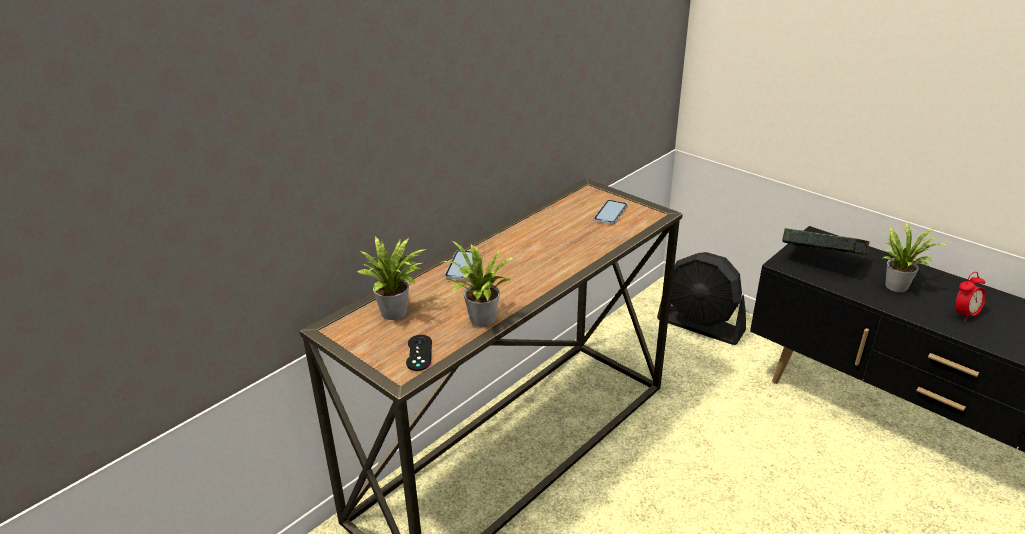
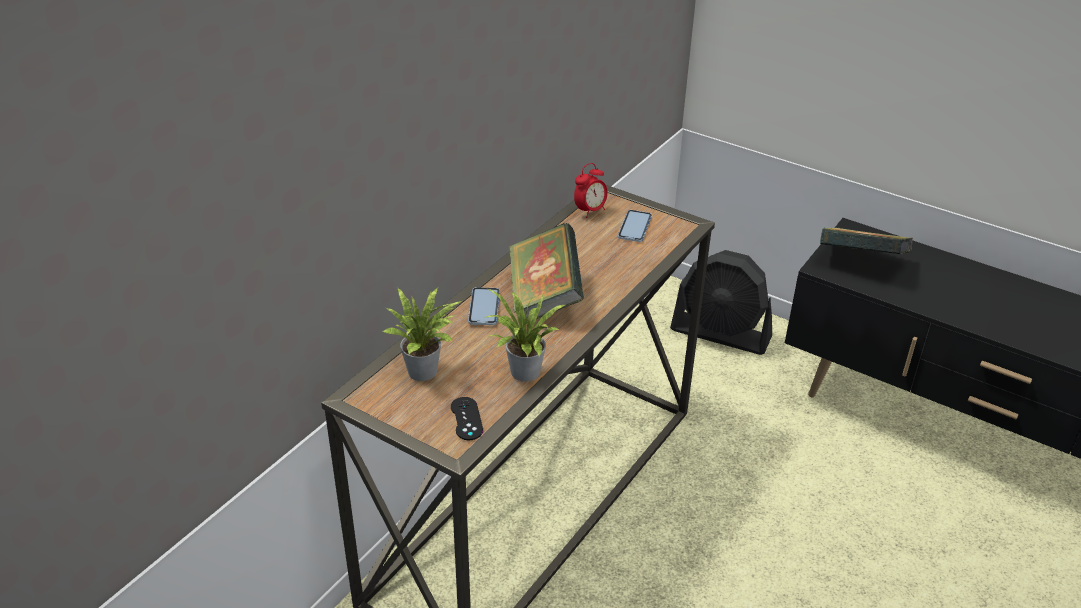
camera: 10 degrees left, 5 degrees up
potted plant [883,221,947,292] -> none
alarm clock [955,272,986,322] -> alarm clock moved to [574,163,608,218]
none -> book [509,223,584,322]

